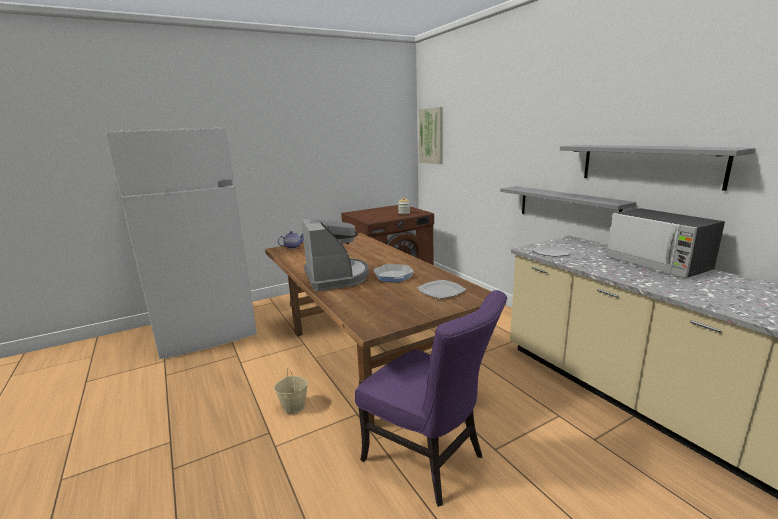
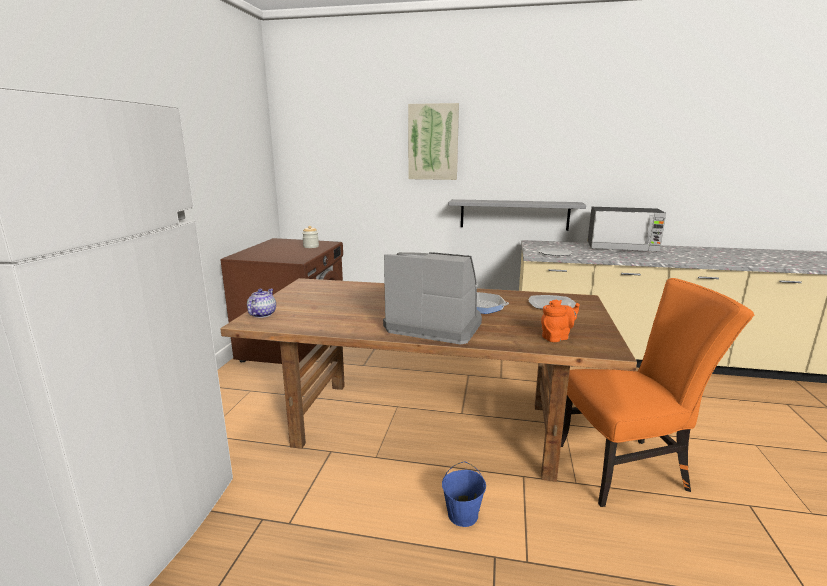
camera: 50 degrees left, 0 degrees up
beige bucket [274,368,309,414] -> blue bucket [442,461,486,527]
purple chair [355,290,507,507] -> orange chair [561,278,754,507]
picture [419,107,443,164] -> picture moved to [408,103,459,180]
grey shelf [560,145,755,191] -> none
none -> orange teapot [541,300,580,342]

